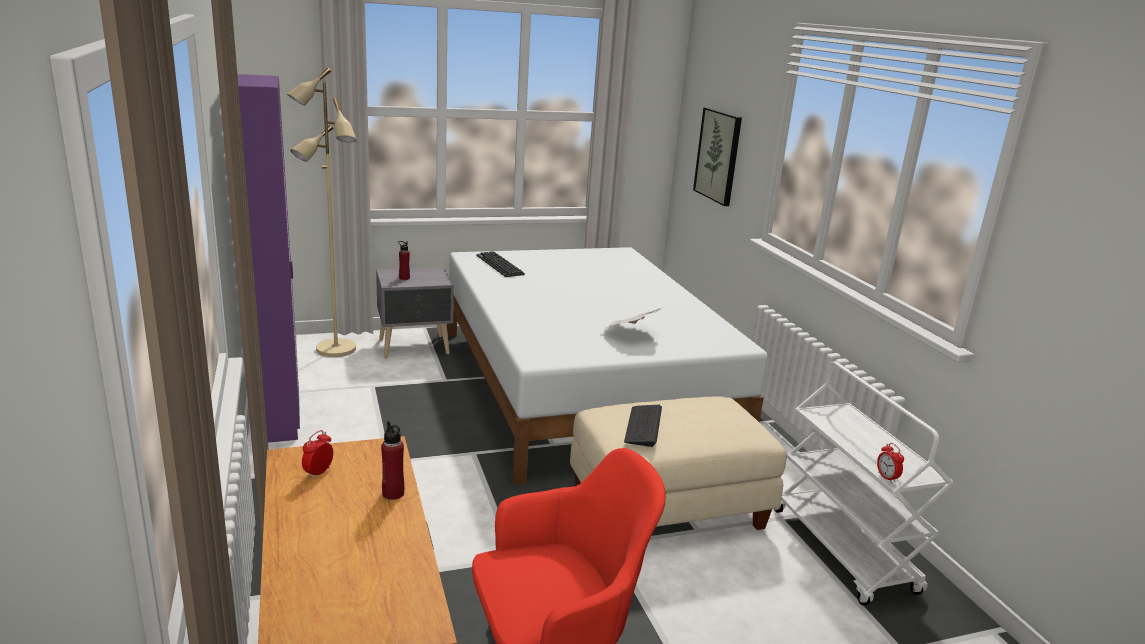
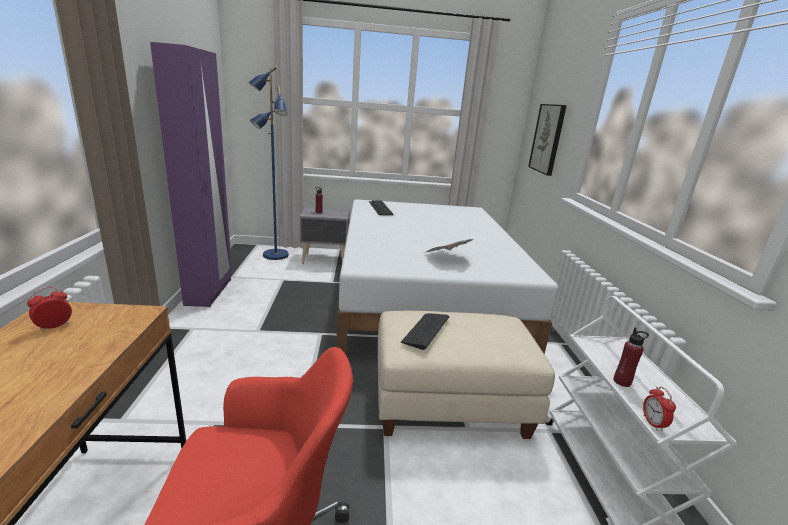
camera: 15 degrees right, 0 degrees up
beige floor lamp [287,68,357,357] -> blue floor lamp [249,65,289,260]
red bottle [381,421,404,500] -> red bottle moved to [613,328,649,387]

